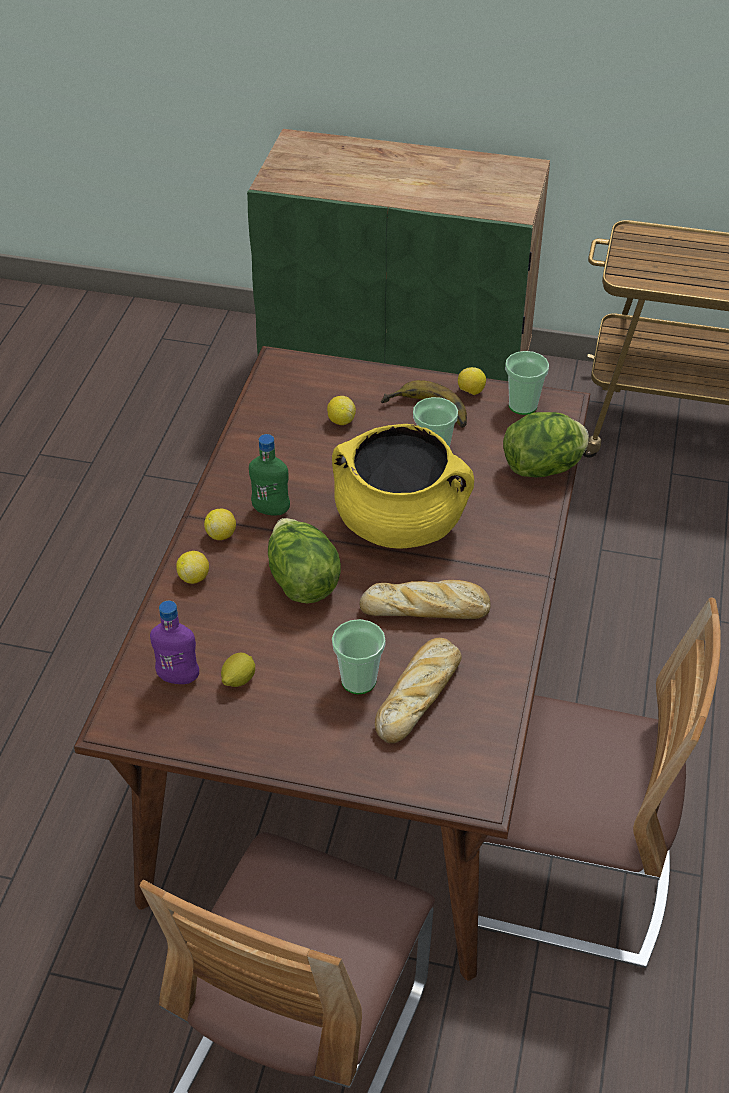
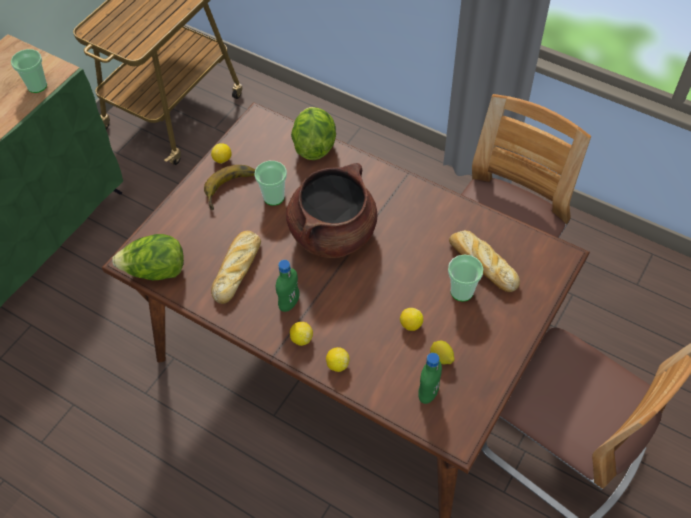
camera: 70 degrees left, 10 degrees up
purple bottle [150,601,199,684] -> green bottle [418,353,442,404]
lettuce [268,518,341,604] -> lettuce moved to [112,234,184,280]
lemon [327,396,356,425] -> lemon moved to [400,308,423,331]
yellow cooking pot [332,424,474,549] -> brown cooking pot [286,163,377,258]
bread [359,580,491,619] -> bread moved to [211,231,261,304]
cup [505,351,549,415] -> cup moved to [11,49,47,93]

